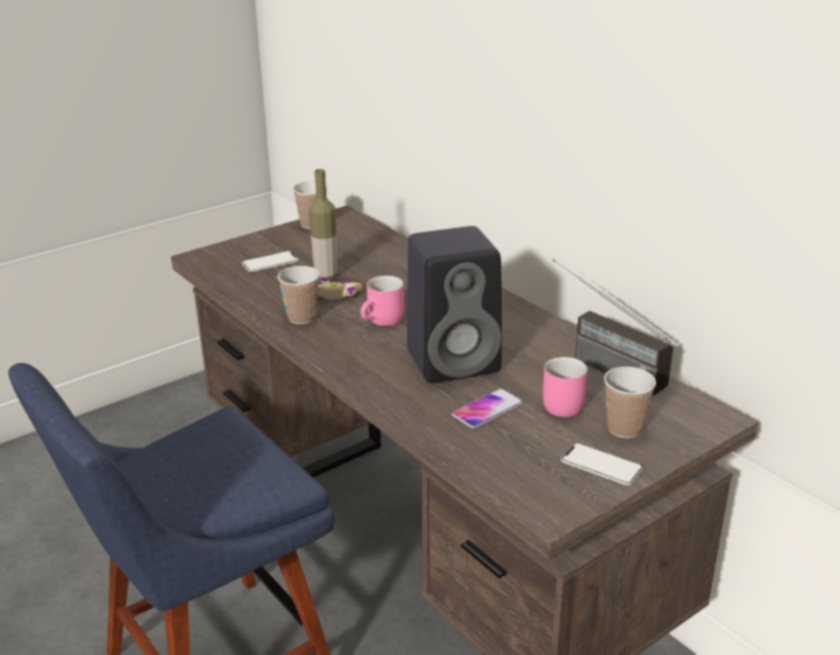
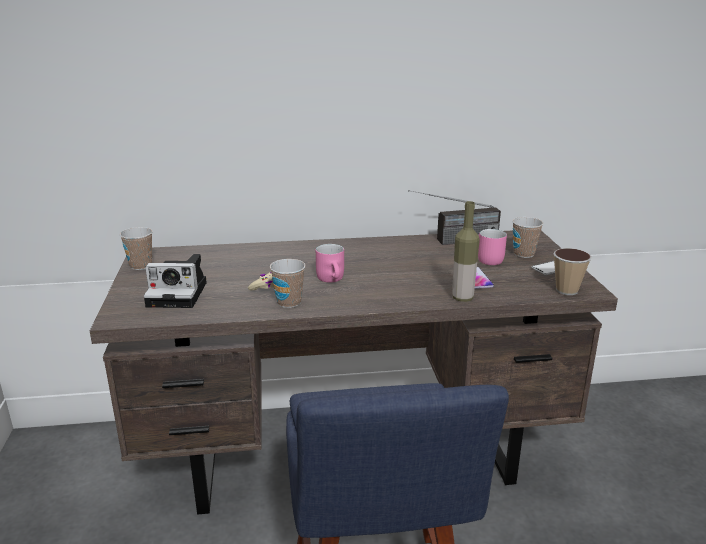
camera: 60 degrees left, 5 degrees down
phone [241,251,300,272] -> camera [144,254,207,308]
bottle [309,169,338,280] -> bottle moved to [452,201,480,302]
black speaker [407,226,502,383] -> none
none -> cup [553,248,592,295]

